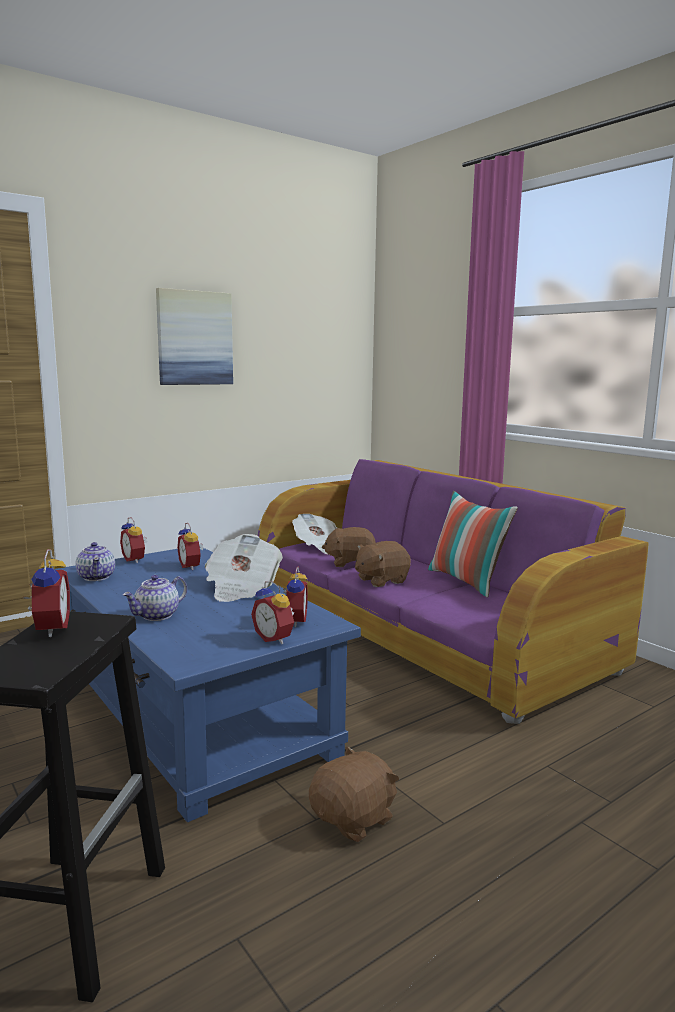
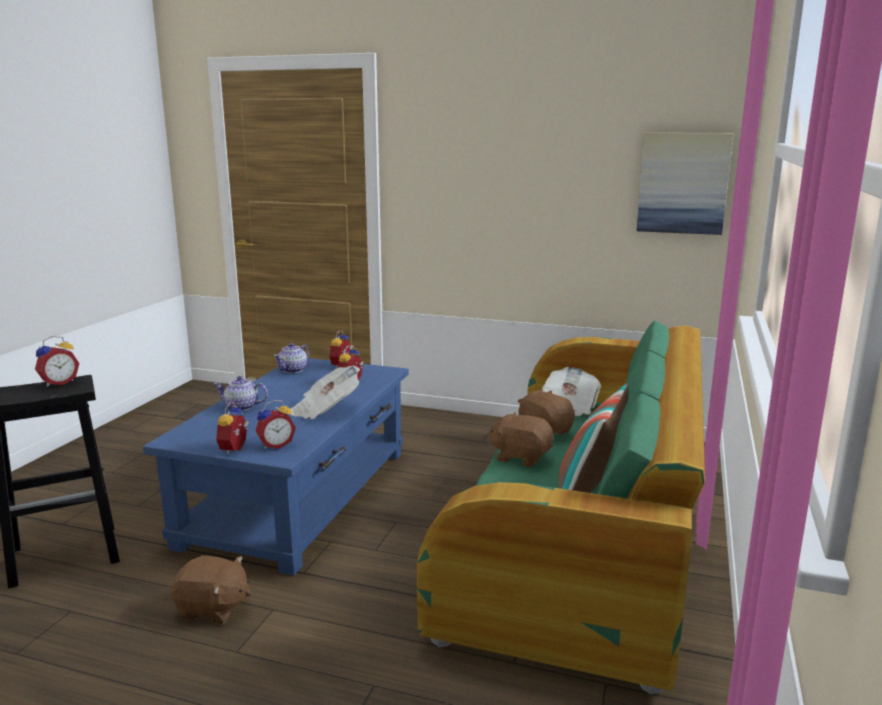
camera: 55 degrees right, 5 degrees up
picture [156,288,233,385] -> picture moved to [637,133,733,235]
purple sofa [258,459,649,724] -> green sofa [417,321,705,694]

